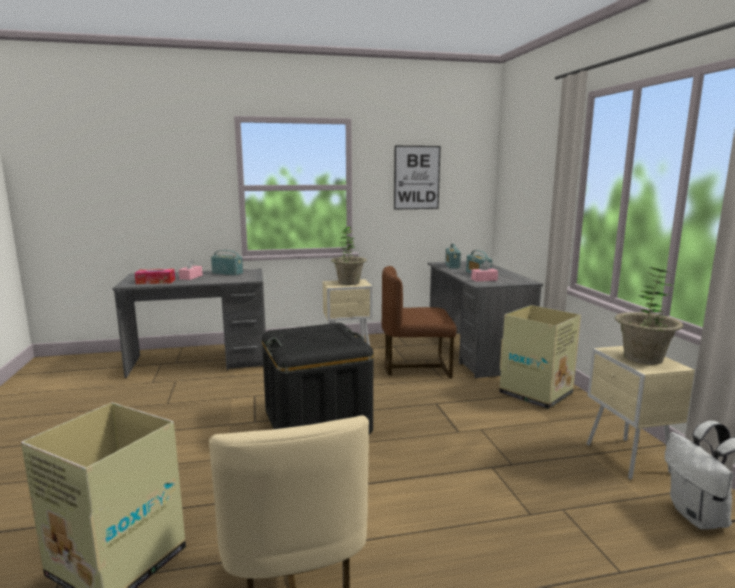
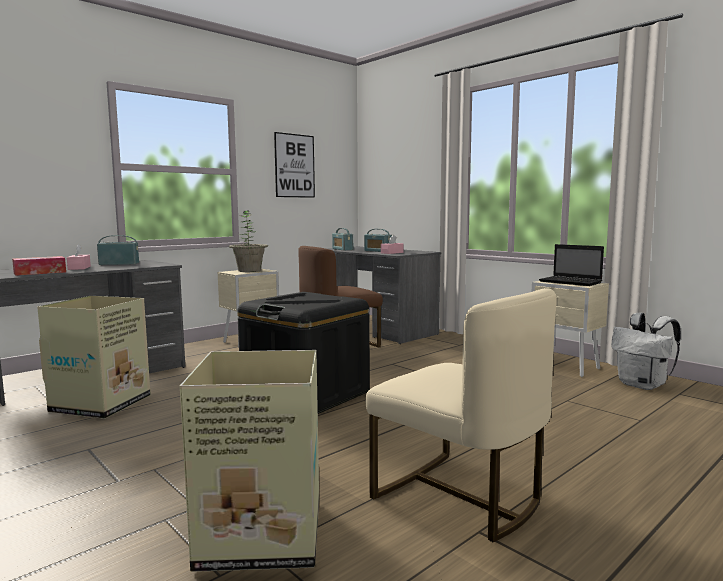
camera: 30 degrees left, 5 degrees down
cardboard box [499,305,581,409] -> cardboard box moved to [37,296,151,419]
potted plant [615,267,683,365] -> laptop [539,244,604,286]

